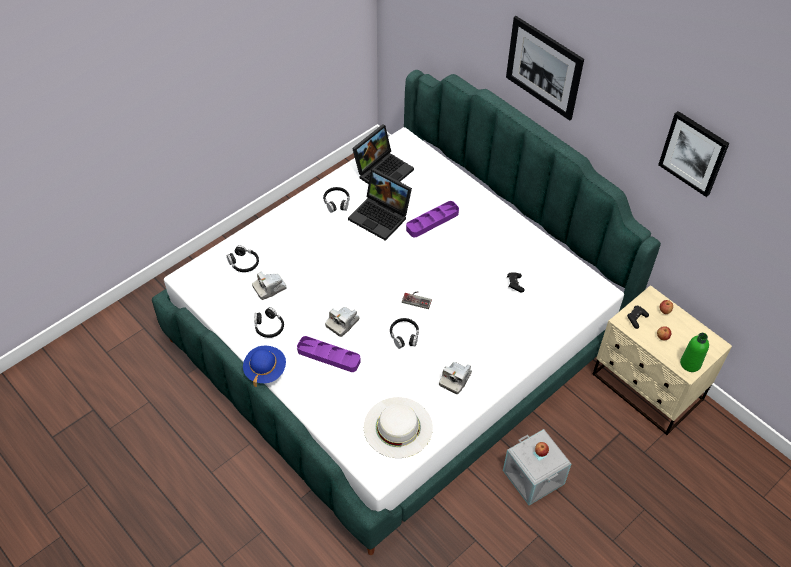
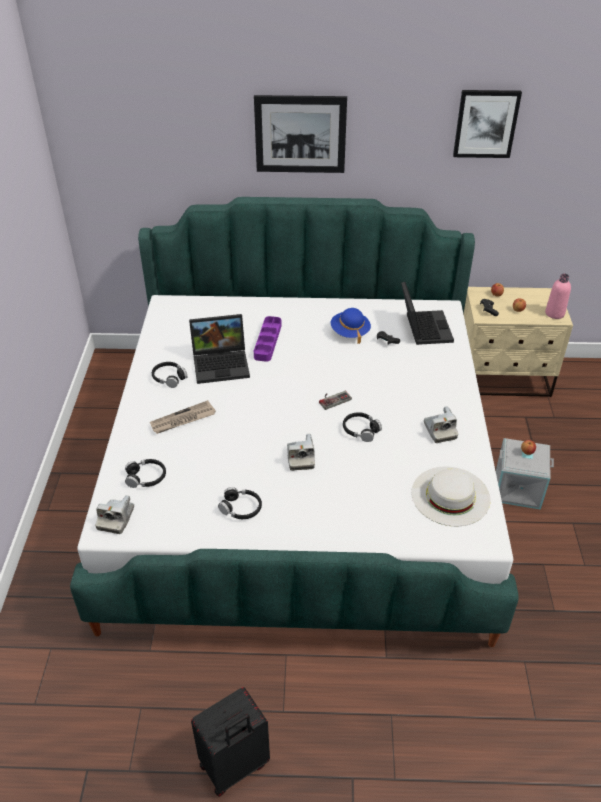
camera: 45 degrees left, 10 degrees down
blue hat [243,346,286,387] -> blue hat moved to [331,308,371,344]
camera [252,271,287,300] -> camera moved to [95,495,134,534]
purple tray [297,336,361,372] -> none
laptop [352,124,414,184] -> laptop moved to [401,282,454,345]
green bottle [680,333,709,372] -> pink bottle [545,274,571,319]
none -> newspaper [150,400,216,434]
none -> black suitcase [191,687,270,797]

